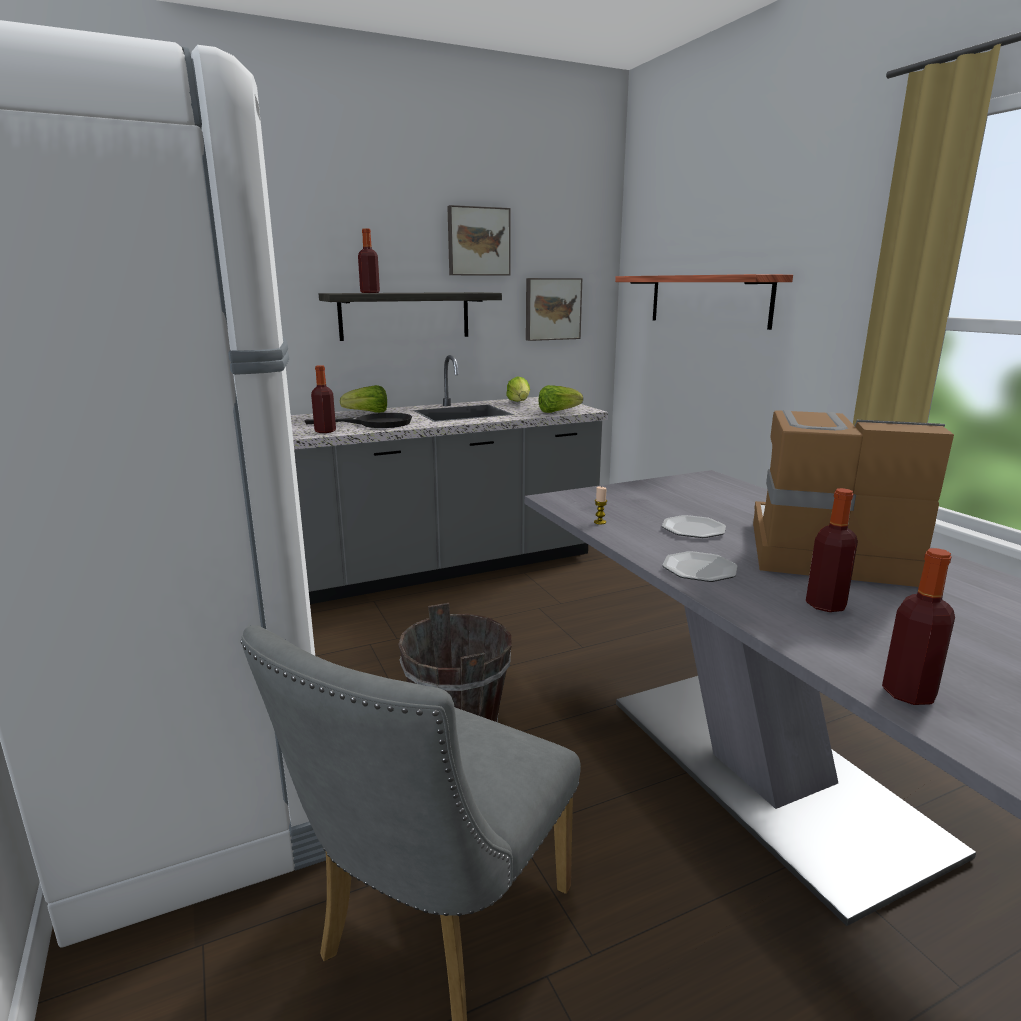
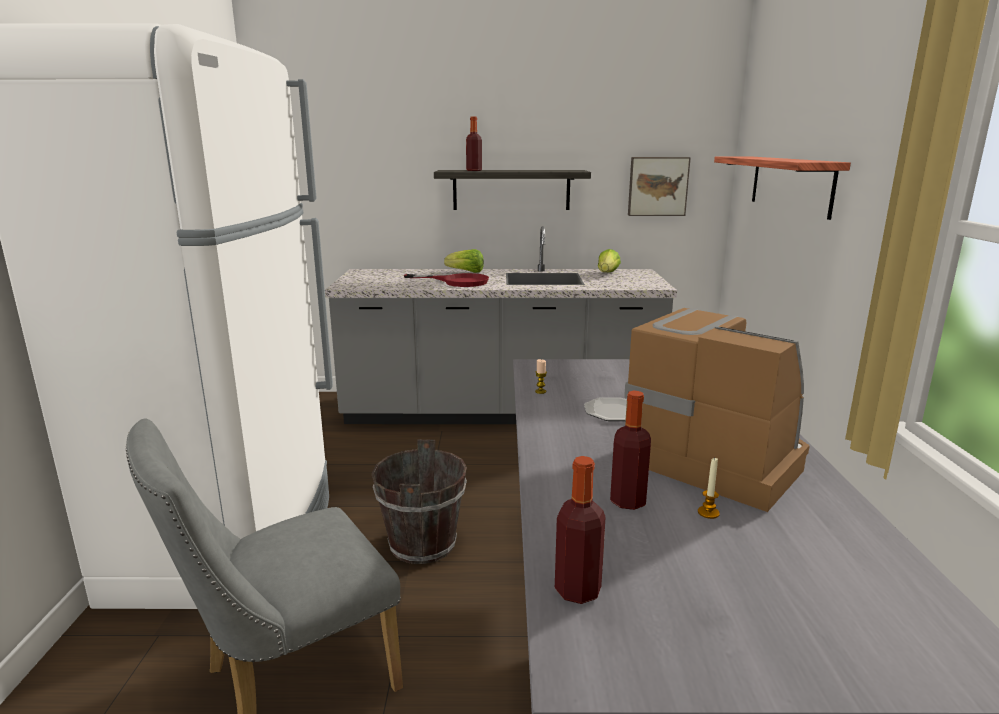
camera: 25 degrees right, 0 degrees up
black frying pan [304,413,412,428] -> red frying pan [404,273,489,287]
bottle [311,365,336,433] -> none
picture [447,205,510,276] -> none
lettuce [539,385,583,413] -> none
plate [662,551,737,582] -> none
none -> candle [698,458,720,519]

